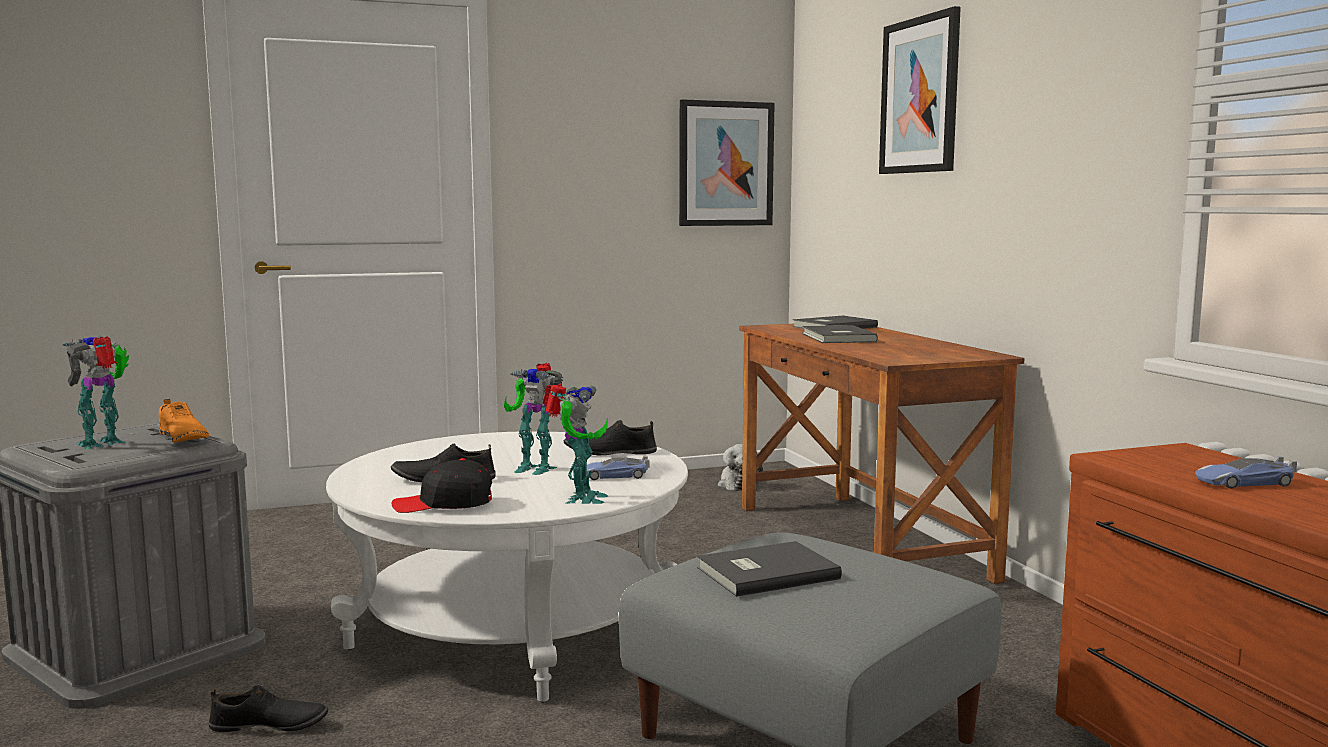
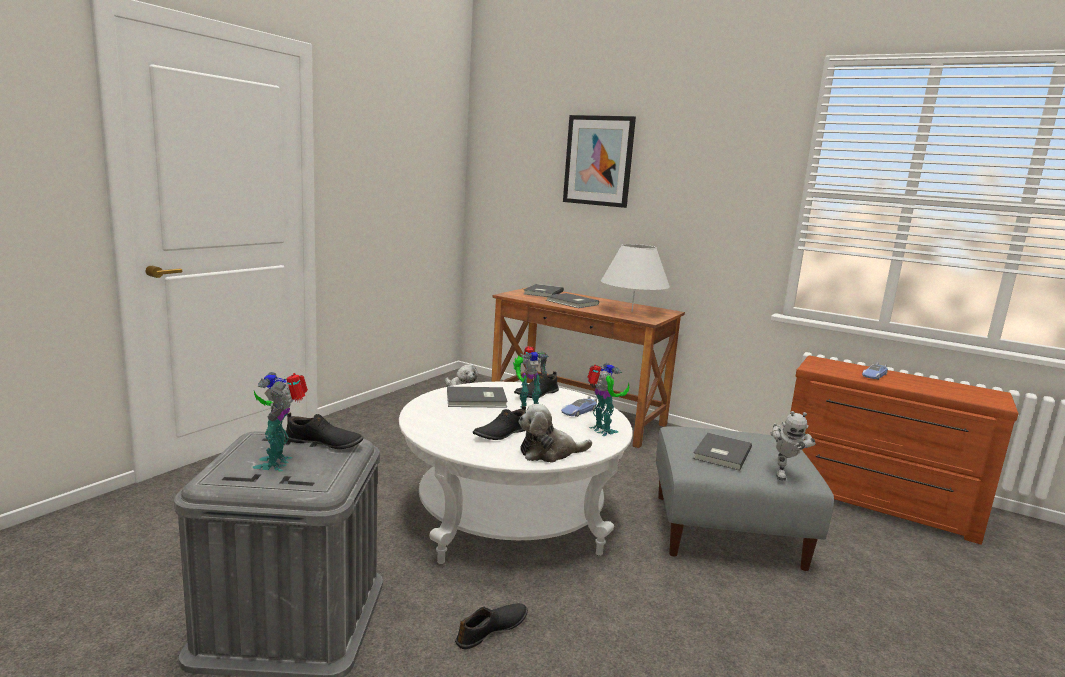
camera: 40 degrees left, 5 degrees up
orange shoe [159,399,209,443] -> black shoe [285,412,363,449]
black cap [392,458,492,513] -> plush toy [518,404,592,463]
picture [679,99,775,226] -> none
none -> grey book [447,387,508,408]
none -> white table lamp [601,244,670,312]
none -> toy robot [771,411,816,481]

